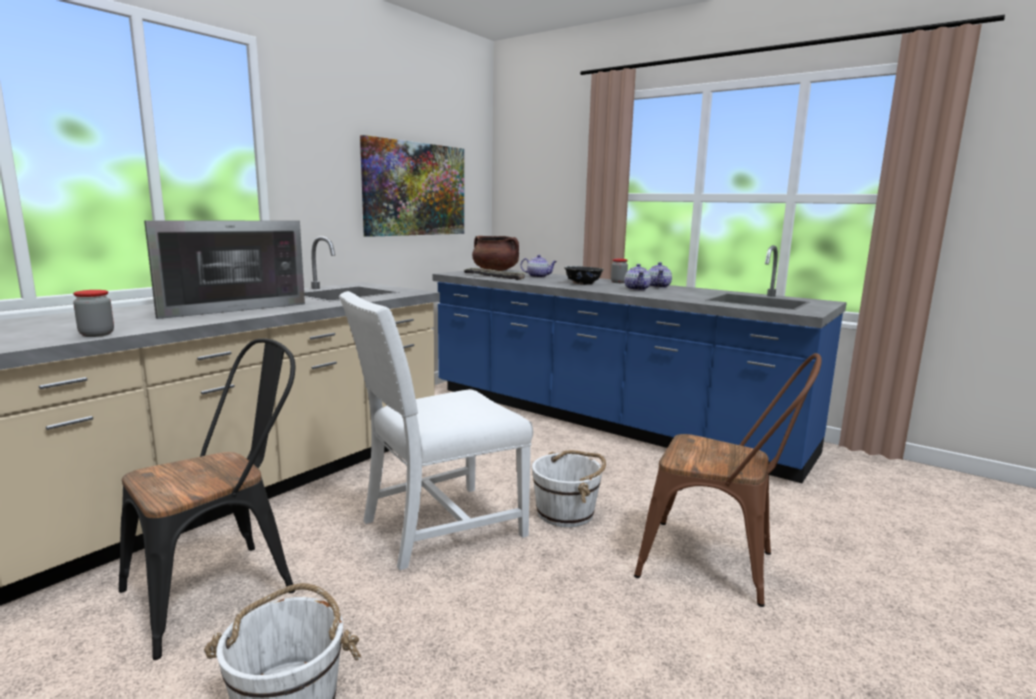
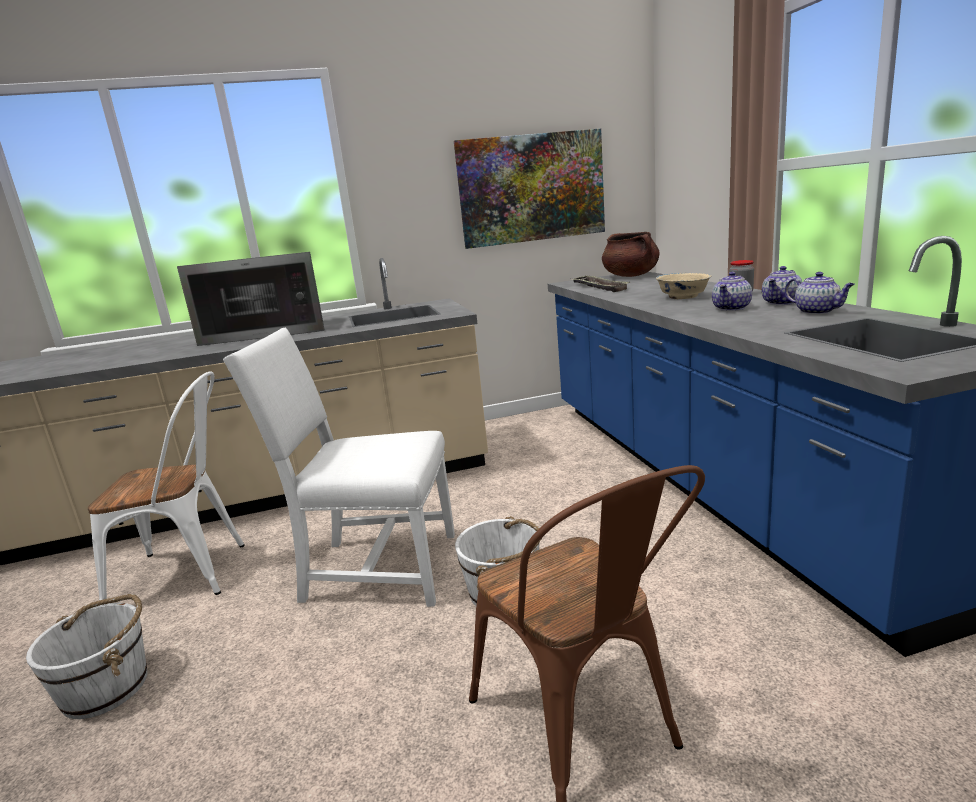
camera: 40 degrees right, 5 degrees up
jar [73,290,114,337] -> none
black chair [119,338,296,660] -> white chair [88,371,245,600]
teapot [521,255,557,278] -> teapot moved to [785,272,855,314]
black bowl [564,266,604,285] -> beige bowl [656,273,711,299]

